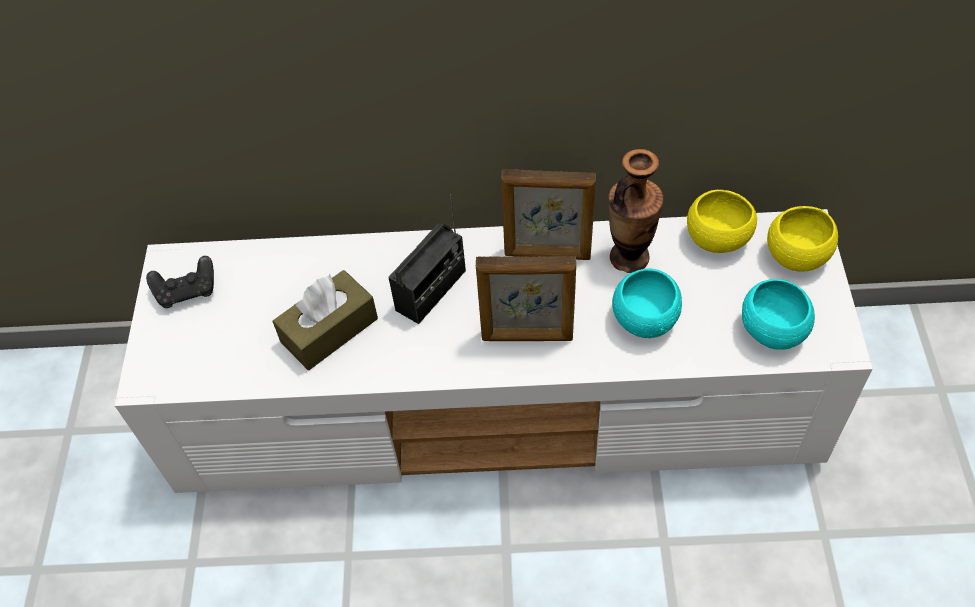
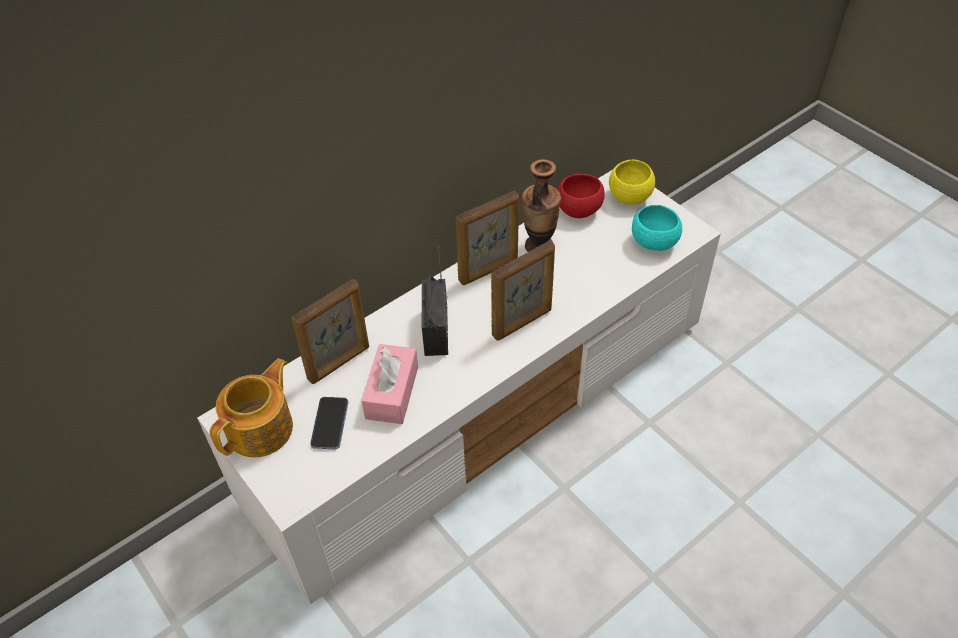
camera: 40 degrees left, 5 degrees down
black game controller [146,256,214,308] -> teapot [209,359,293,458]
brown tissue box [273,270,378,370] -> pink tissue box [361,344,418,424]
turquoise bowl [612,269,682,338] -> none
yellow bowl [687,190,757,253] -> red bowl [557,174,605,218]
none -> picture frame [291,279,369,384]
none -> phone [310,397,348,449]

